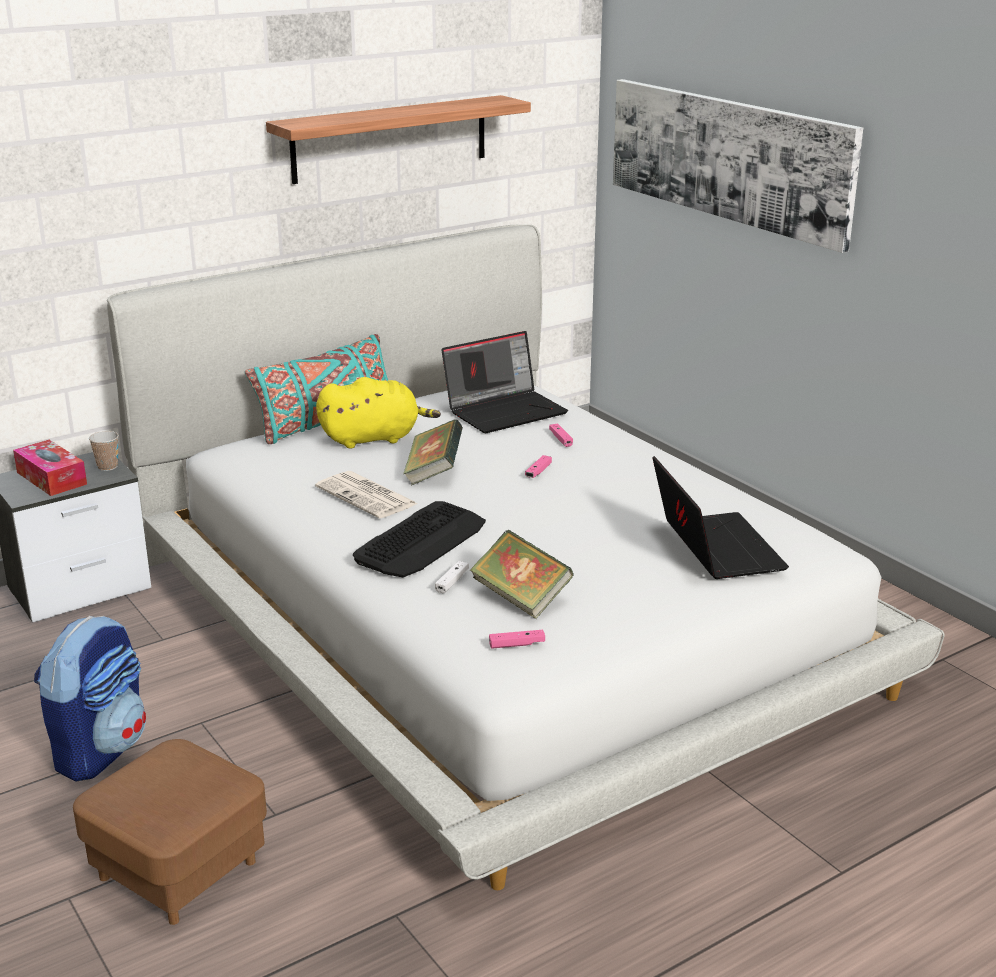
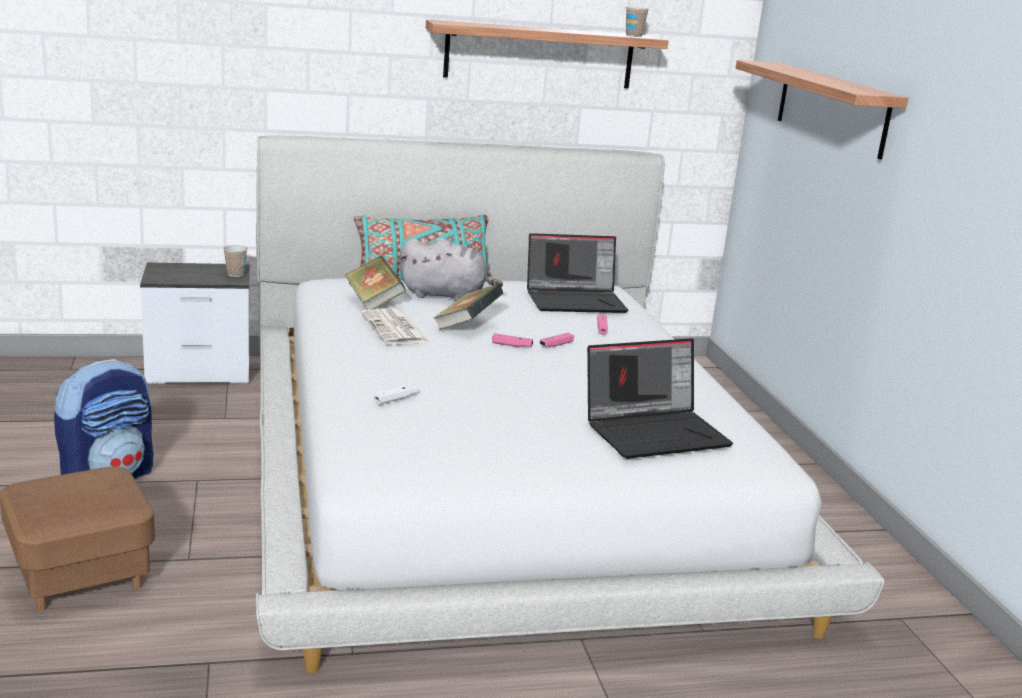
camera: 20 degrees right, 5 degrees down
tissue box [13,440,87,496] -> none
yellow plush toy [316,377,441,448] -> grey plush toy [399,238,503,301]
keyboard [353,501,486,577] -> none
book [470,530,573,619] -> book moved to [345,256,406,310]
pink game controller [489,630,545,649] -> pink game controller moved to [492,333,533,347]
picture [613,79,863,253] -> shelf [736,60,909,160]
laptop [653,456,789,579] -> laptop turned 60 degrees clockwise [587,338,733,459]
none -> cup [626,7,649,37]

